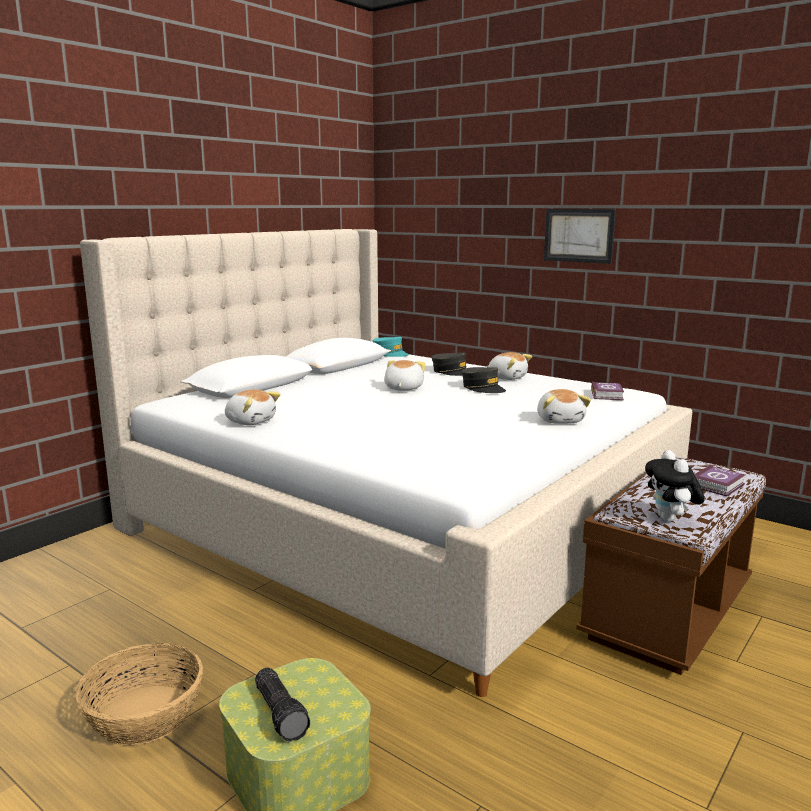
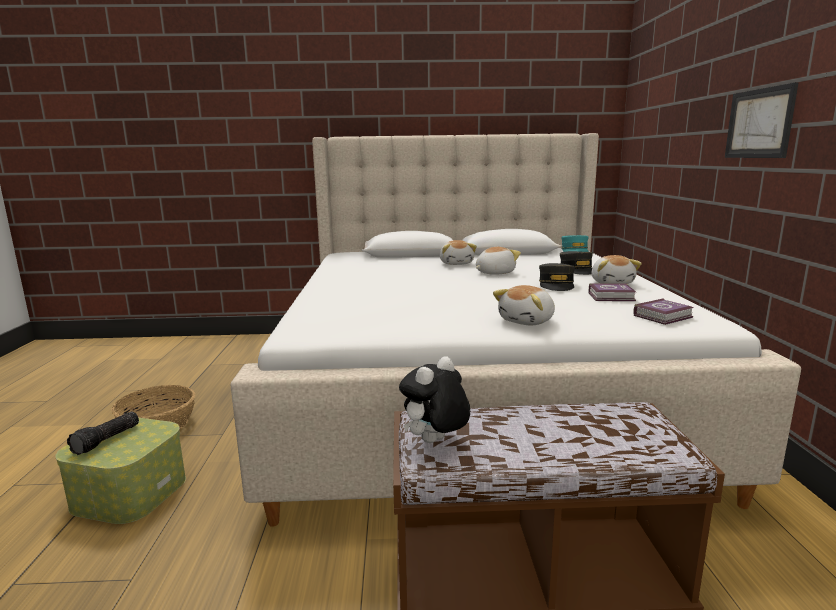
camera: 50 degrees right, 0 degrees up
plush toy [225,389,281,425] -> plush toy moved to [440,240,477,265]
book [695,465,745,497] -> book moved to [589,283,636,301]

